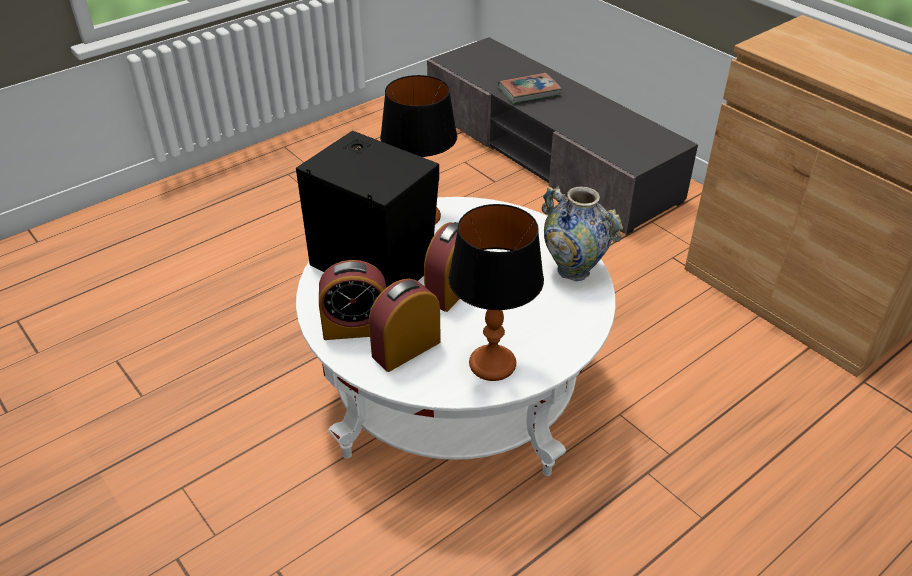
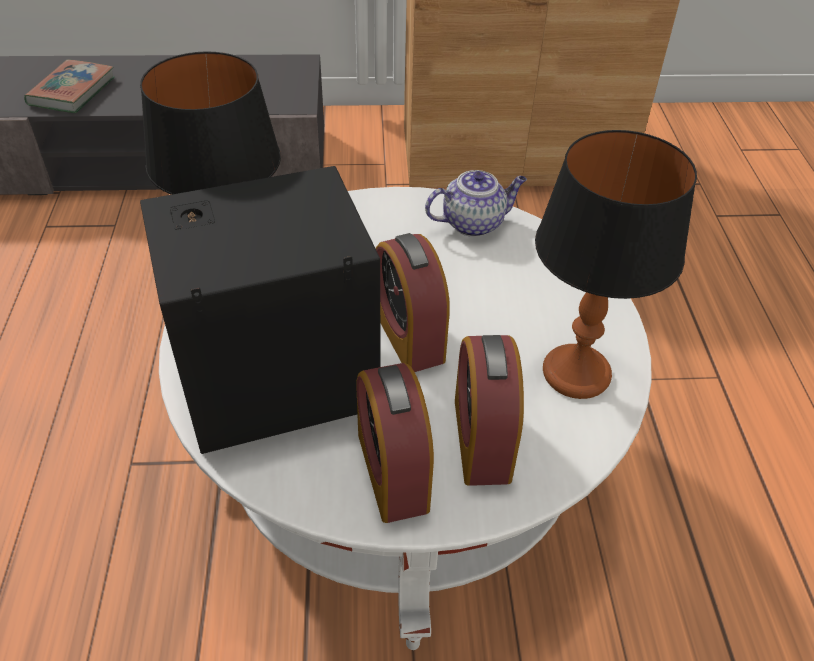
camera: 55 degrees left, 5 degrees up
alarm clock [319,260,386,340] -> alarm clock turned 135 degrees clockwise [357,363,434,523]
vase [542,186,623,281] -> teapot [425,170,527,237]

